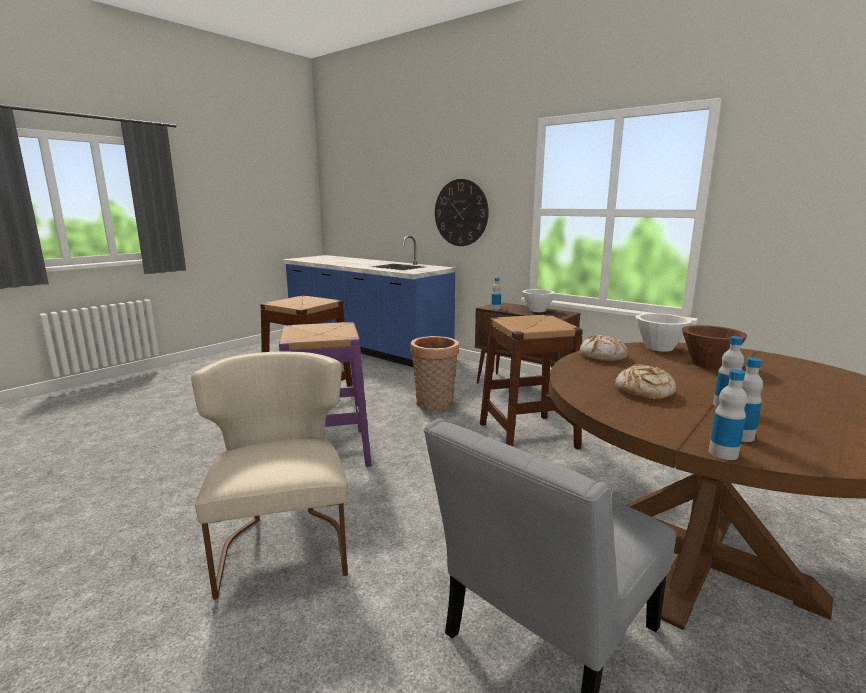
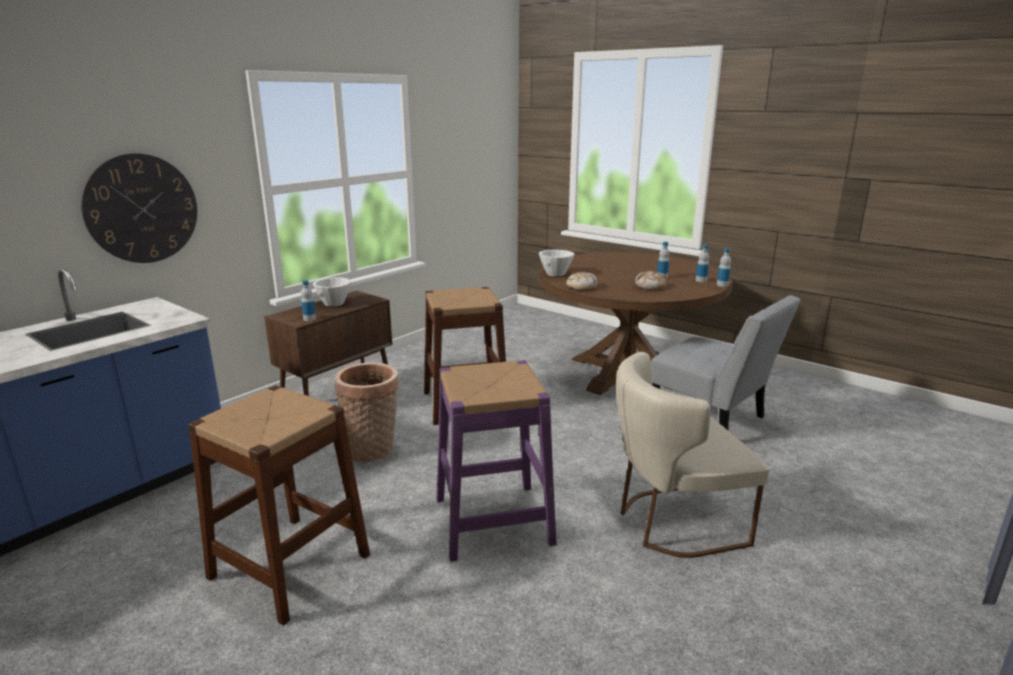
camera: 90 degrees left, 5 degrees up
brown bowl [682,325,748,369] -> none

